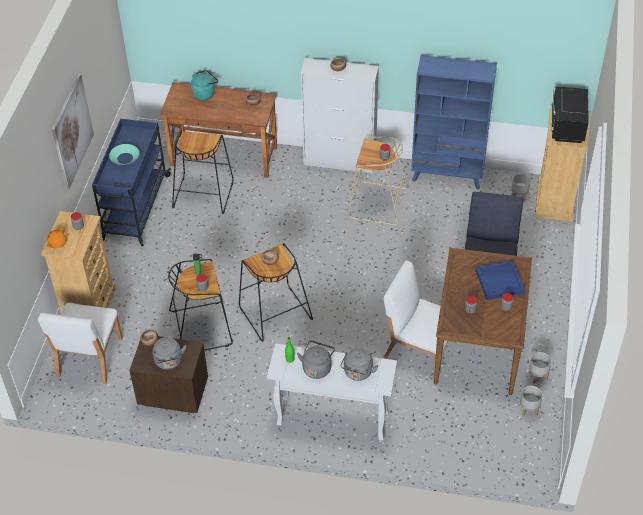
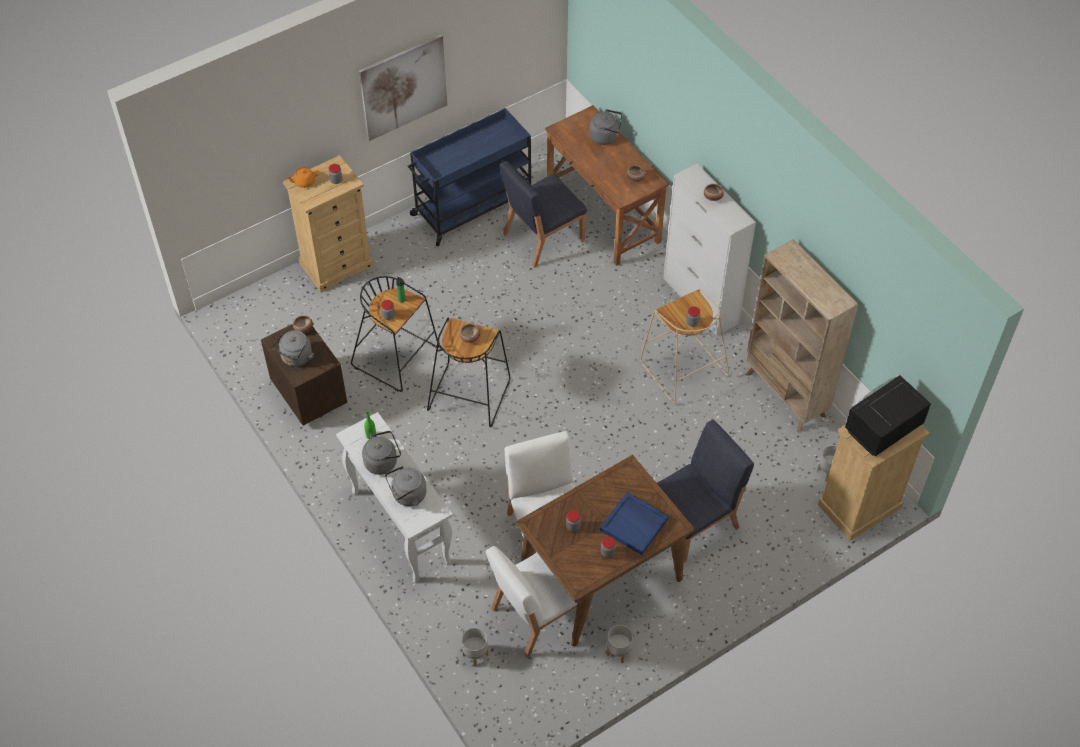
camera: 45 degrees right, 5 degrees up
white chair [38,303,123,384] -> white chair moved to [486,546,589,657]
turquoise bowl [109,144,139,165] -> none
black stool [172,131,233,214] -> blue chair [499,161,587,268]
turquoise kettle [191,70,218,101] -> grey kettle [590,109,622,145]
blue bookcase [411,55,497,190] -> beige bookcase [745,239,859,433]
grey planter [520,386,543,417] -> grey planter moved to [462,628,488,666]

